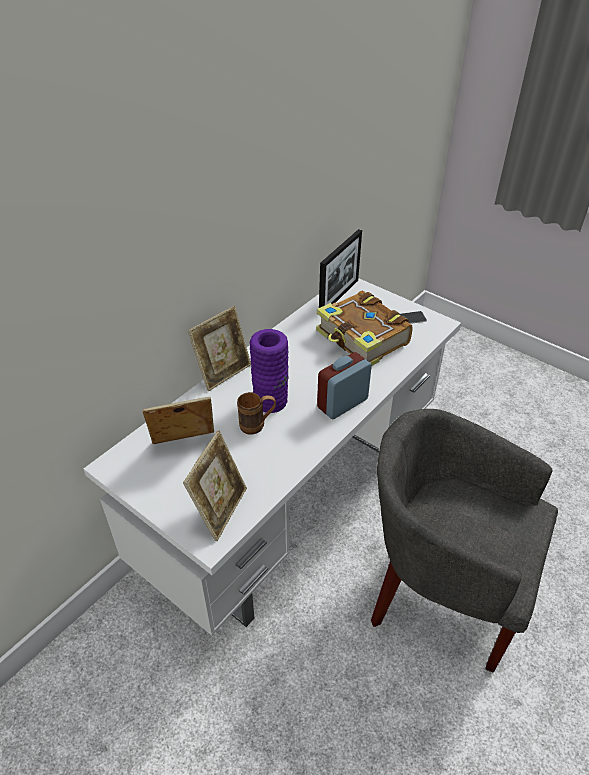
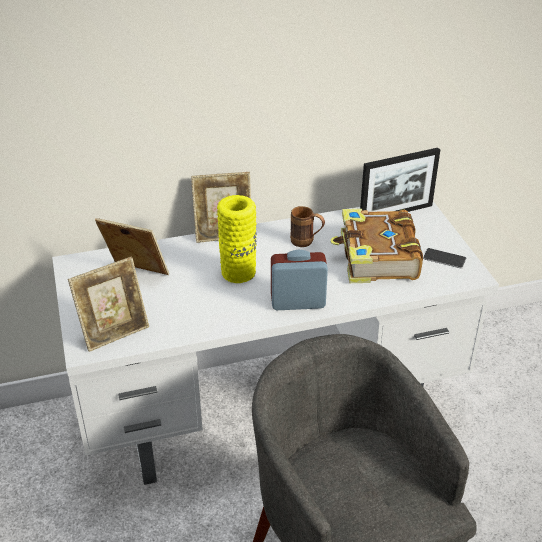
camera: 35 degrees right, 5 degrees down
brown mug [237,392,276,435] -> brown mug moved to [290,206,325,247]
purple vase [249,329,289,413] -> yellow vase [217,195,257,283]

